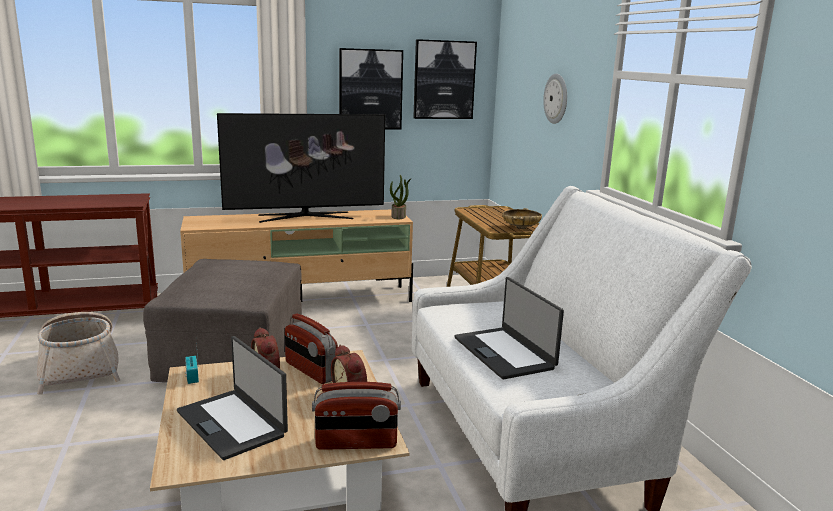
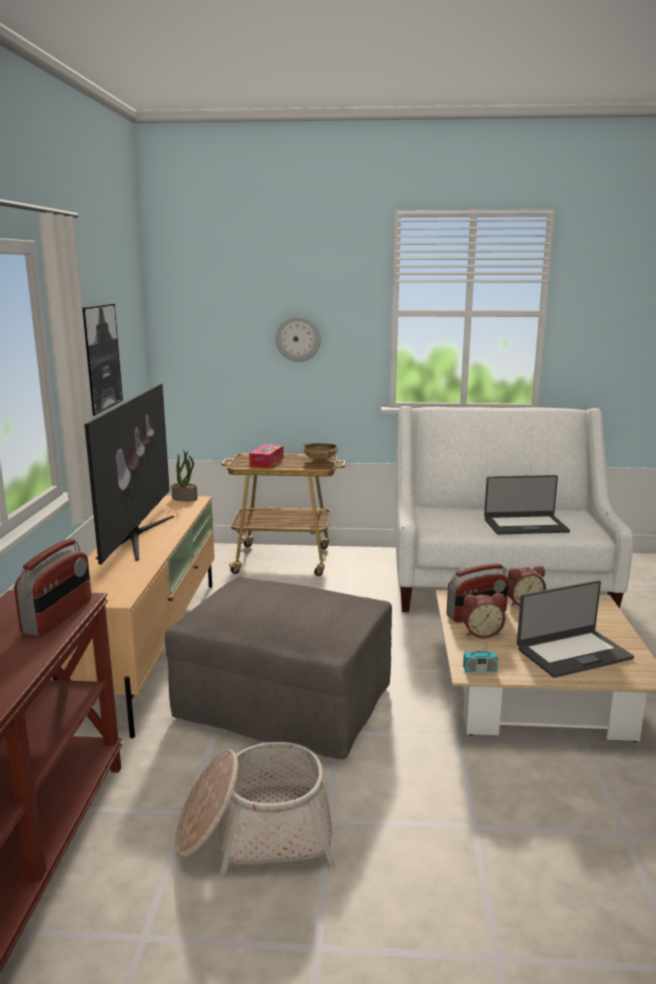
camera: 70 degrees left, 0 degrees up
radio [312,382,401,450] -> radio moved to [14,539,92,636]
picture [413,39,477,119] -> none
none -> tissue box [249,444,284,468]

